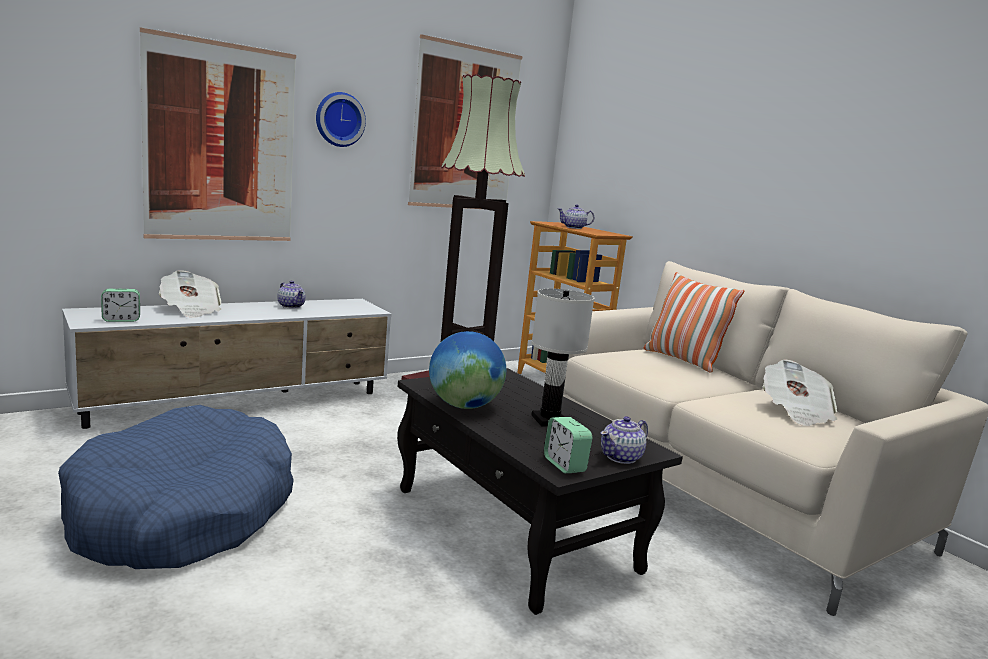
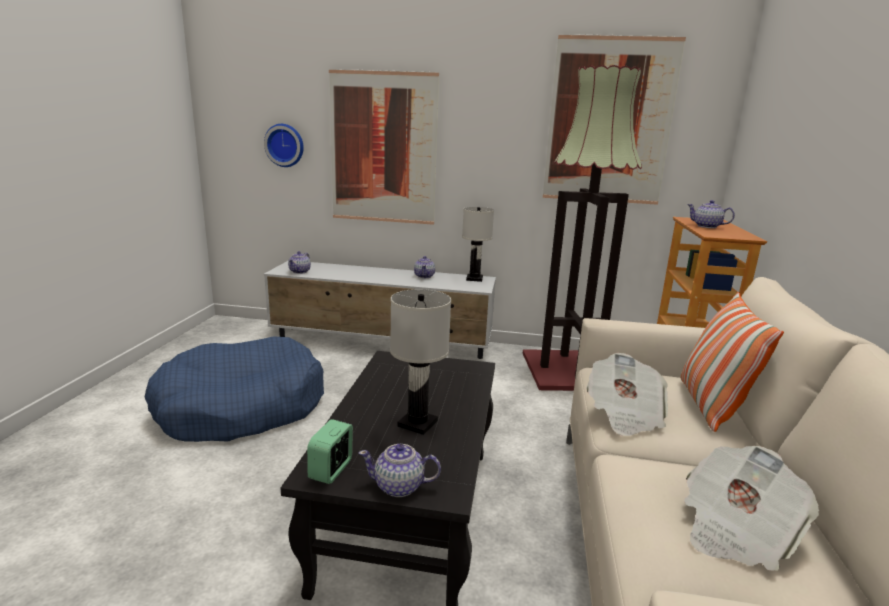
camera: 45 degrees right, 5 degrees up
alarm clock [101,289,140,322] -> teapot [288,251,311,274]
newspaper [159,270,221,318] -> newspaper moved to [586,353,668,436]
wall clock [316,92,366,147] -> wall clock moved to [264,124,304,167]
globe [429,331,506,409] -> none
none -> white table lamp [462,207,494,282]

